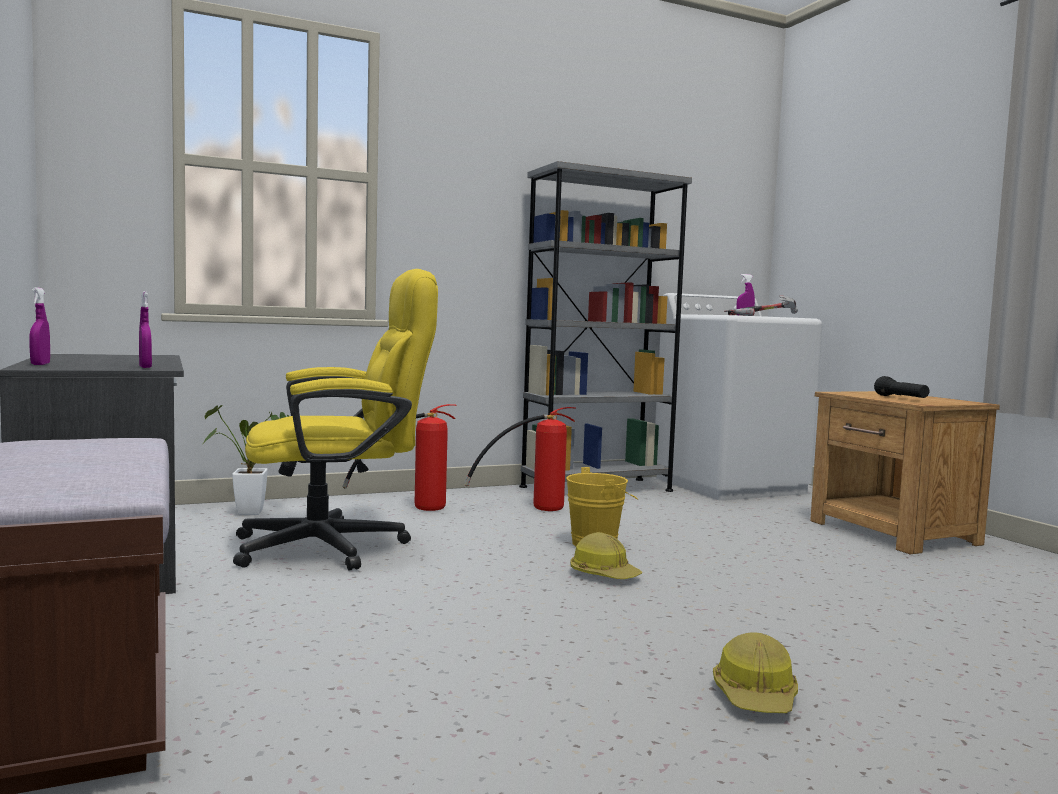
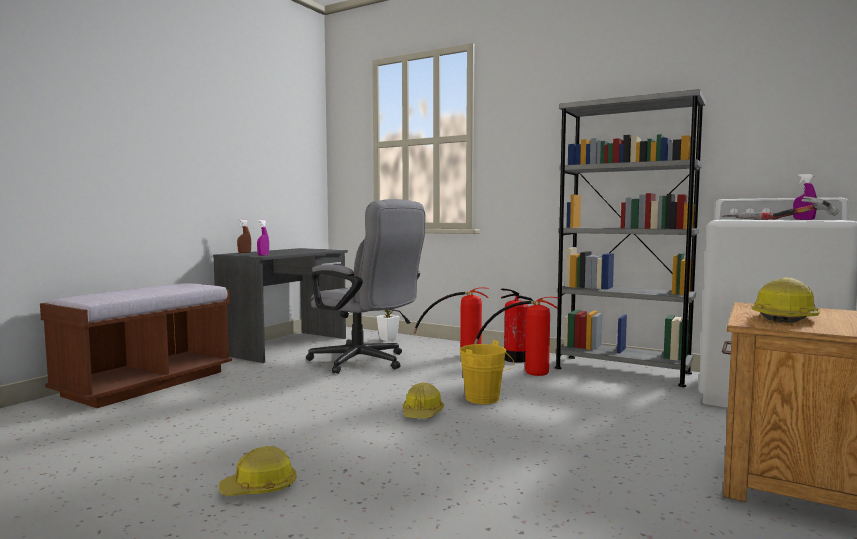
camera: 55 degrees right, 0 degrees up
purple spray bottle [29,287,50,365] -> brown spray bottle [237,219,251,253]
yellow office chair [233,269,438,571] -> grey office chair [306,199,425,374]
black flashlight [874,376,930,398] -> hard hat [751,277,820,323]
none -> fire extinguisher [501,289,535,363]

